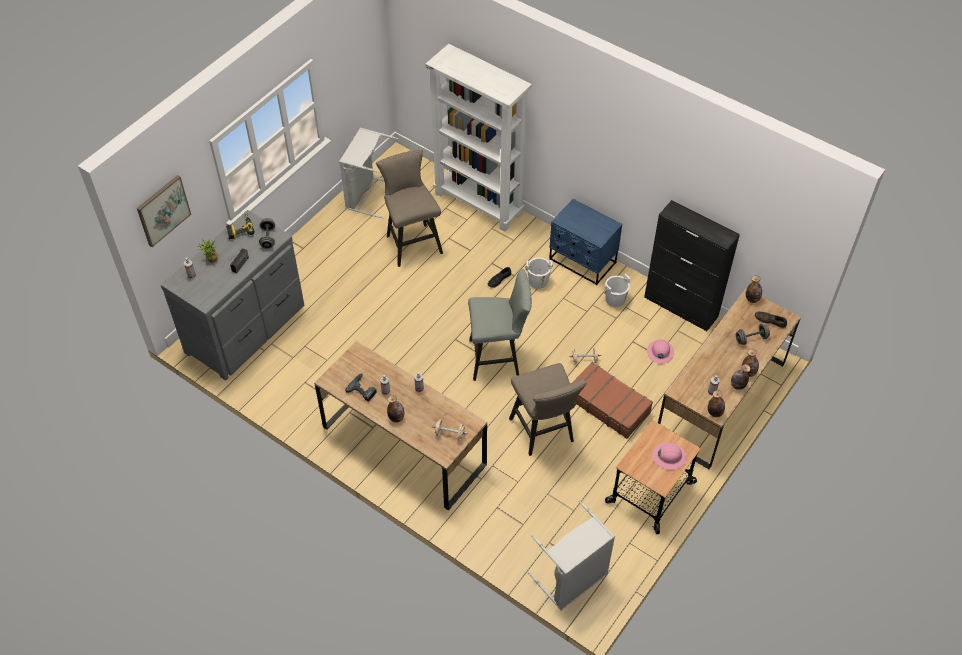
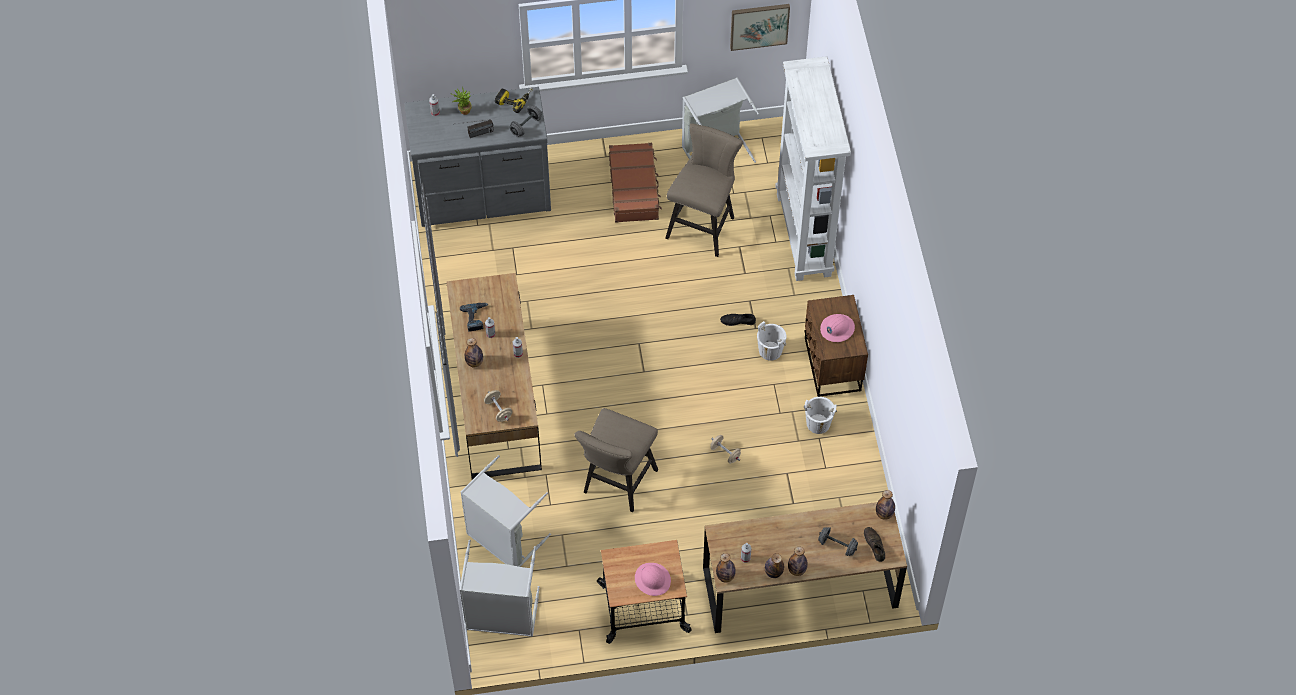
camera: 45 degrees right, 5 degrees up
picture [137,175,191,247] -> picture moved to [730,4,790,51]
grey stool [468,269,532,381] -> none
blue nightstand [549,199,622,285] -> brown nightstand [804,295,868,397]
brown suitcase [572,362,653,439] -> brown suitcase moved to [609,143,662,223]
black cabinet [644,200,740,331] -> none
pink hard hat [647,340,674,364] -> pink hard hat moved to [820,314,855,342]
none -> grey laundry basket [461,455,551,567]

